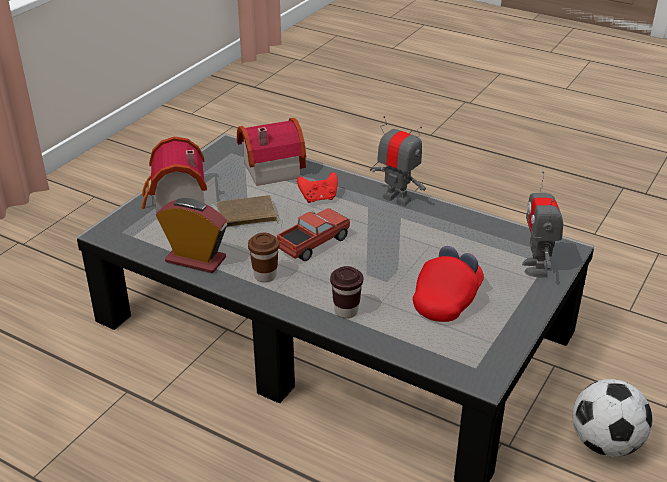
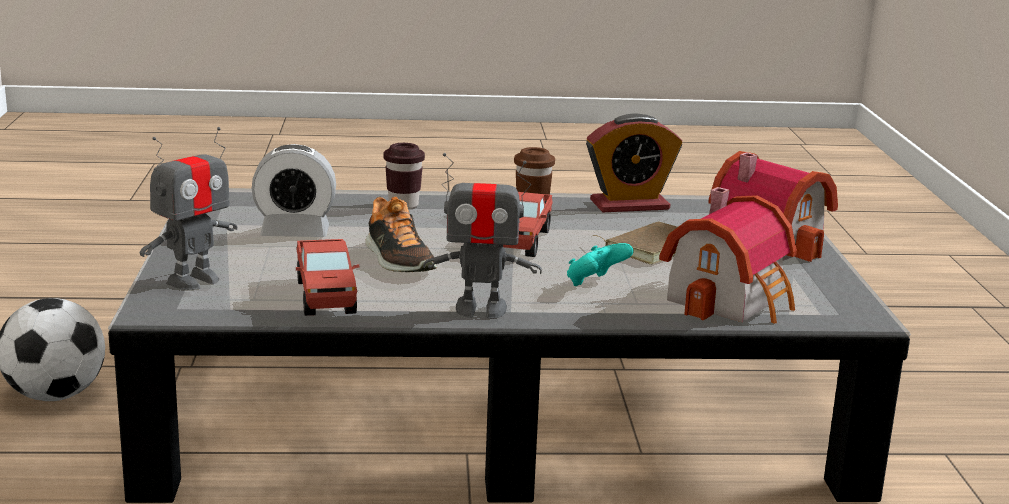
camera: 145 degrees right, 15 degrees down
red game controller [297,172,338,203] -> turquoise game controller [567,243,634,286]
red cap [413,246,484,322] -> alarm clock [252,144,336,237]
toy robot [522,171,563,278] -> toy robot turned 75 degrees clockwise [139,127,237,290]
none -> toy truck [296,239,359,316]
none -> shoe [365,196,437,272]

